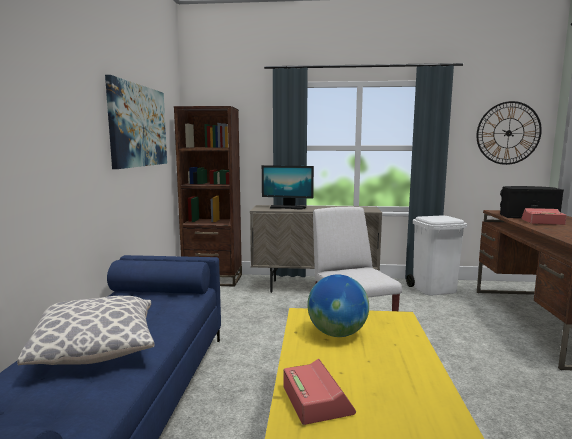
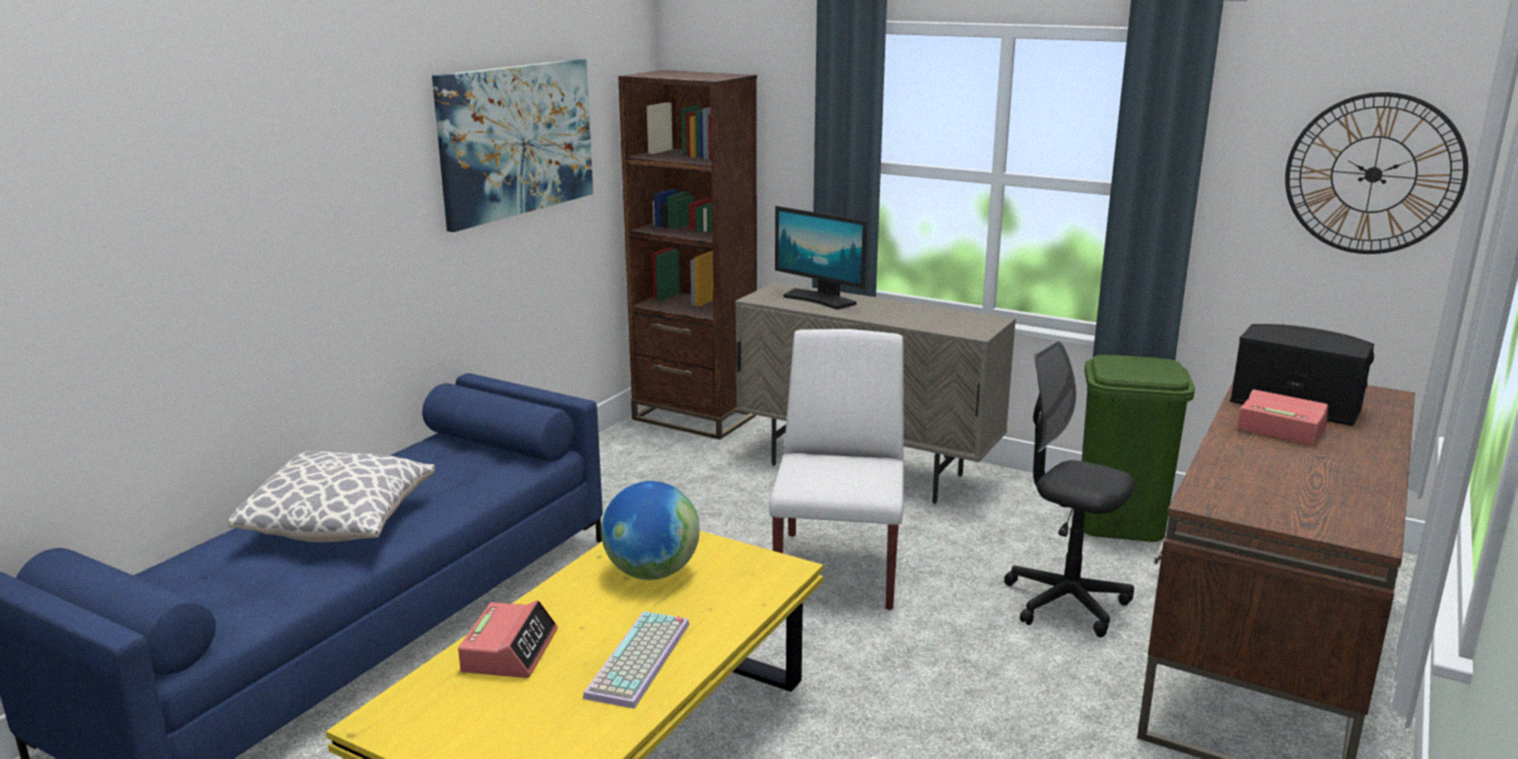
camera: 25 degrees right, 10 degrees up
white trash can [406,216,467,296] -> green trash can [1082,355,1195,542]
none -> keyboard [583,611,690,709]
none -> black office chair [1004,341,1135,637]

